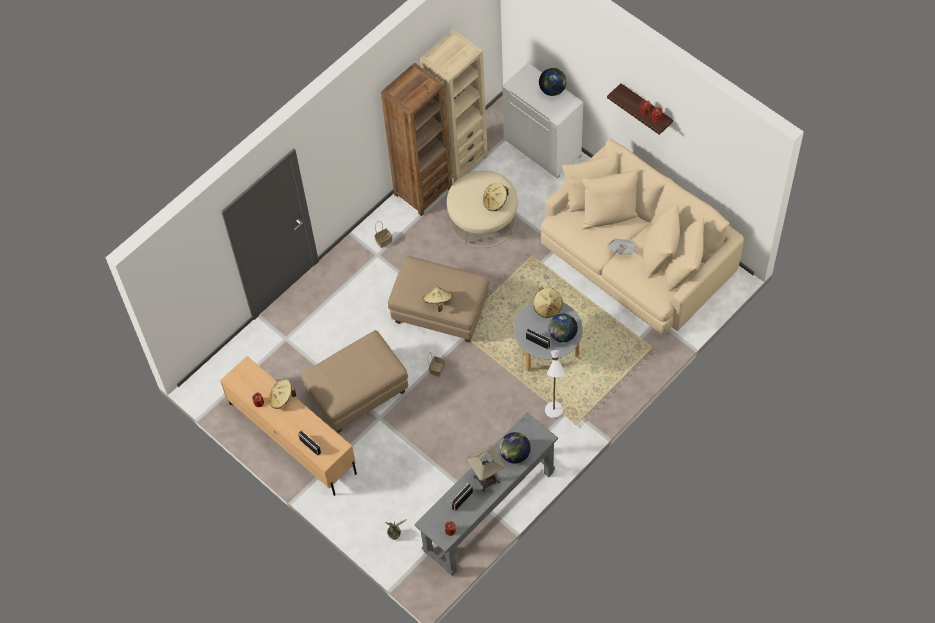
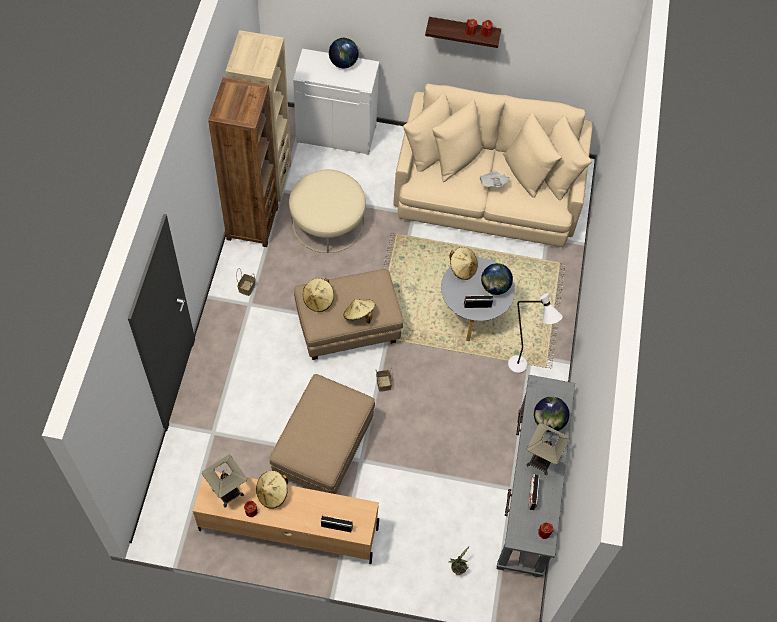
camera: 40 degrees left, 0 degrees up
beige hat [483,183,509,211] -> beige hat moved to [303,278,334,312]
none -> table lamp [202,455,247,508]

